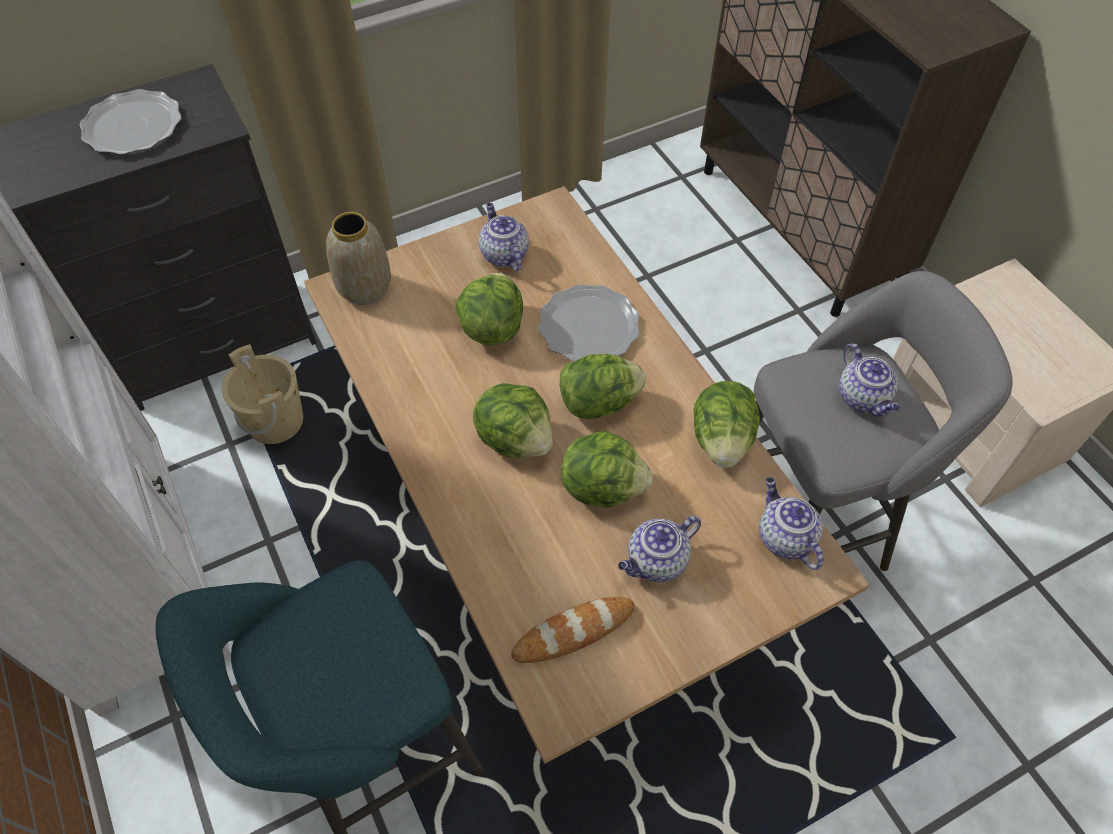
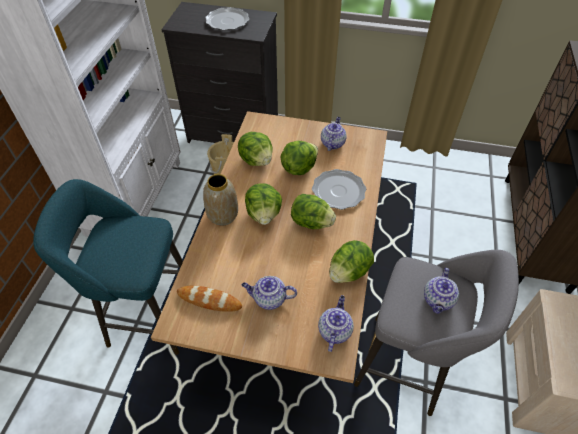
camera: 40 degrees right, 5 degrees down
vase [326,212,391,305] -> vase moved to [203,174,238,226]
lettuce [561,431,653,507] -> lettuce moved to [238,132,273,166]

